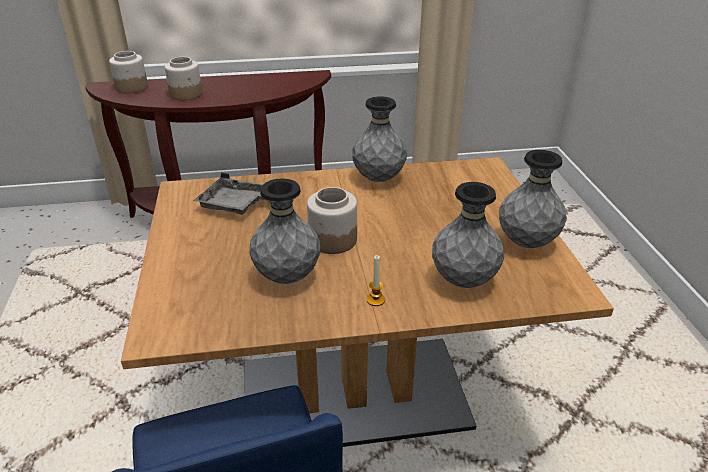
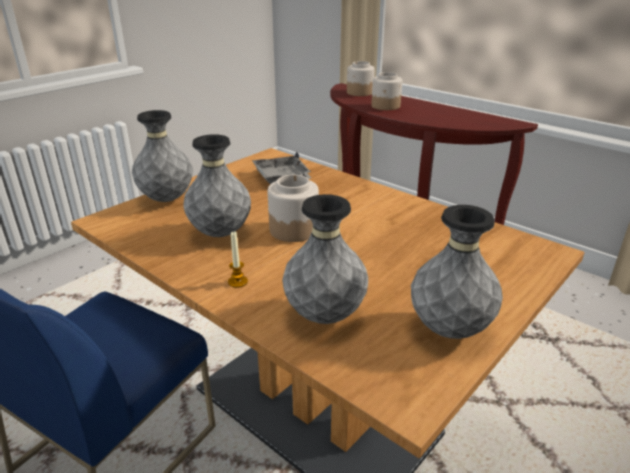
camera: 50 degrees right, 5 degrees down
grey vase [352,96,407,182] -> grey vase moved to [132,110,193,202]

